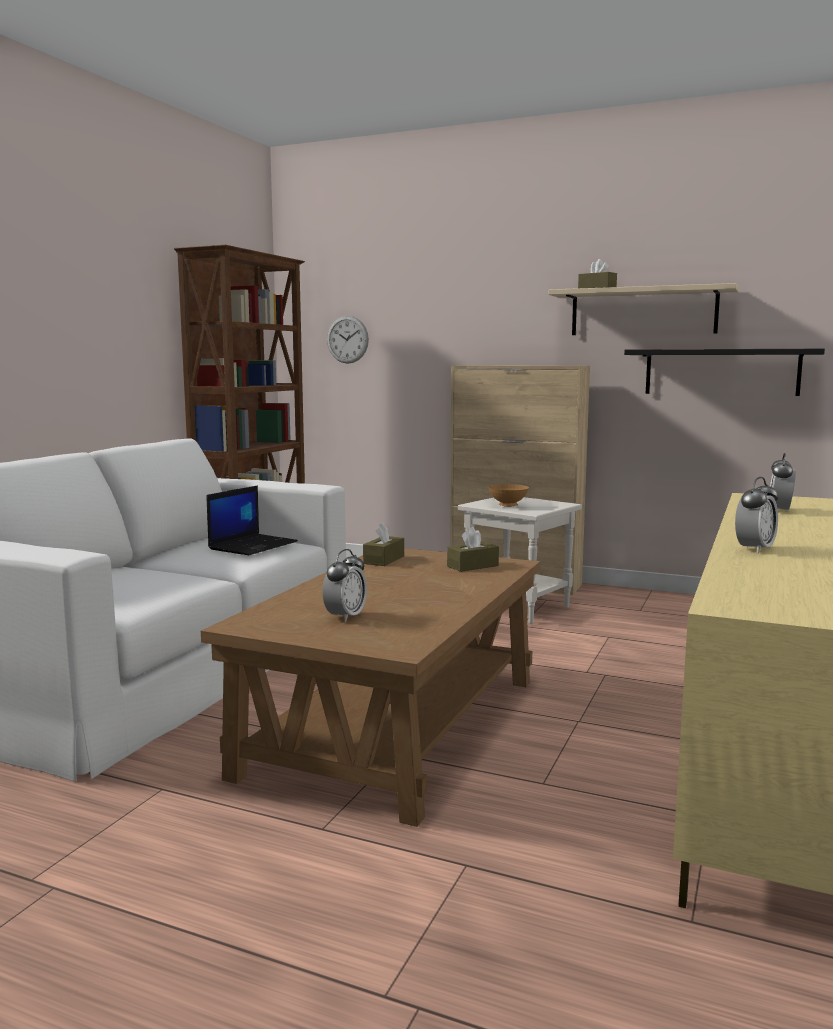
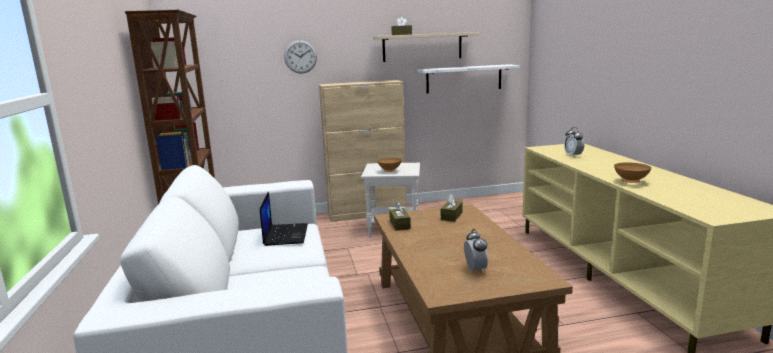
camera: 35 degrees left, 5 degrees up
wall clock [327,316,369,364] -> wall clock moved to [284,40,317,74]
black shelf [624,349,825,396] -> white shelf [417,64,520,94]
alarm clock [735,477,778,553] -> brown bowl [614,162,651,183]

